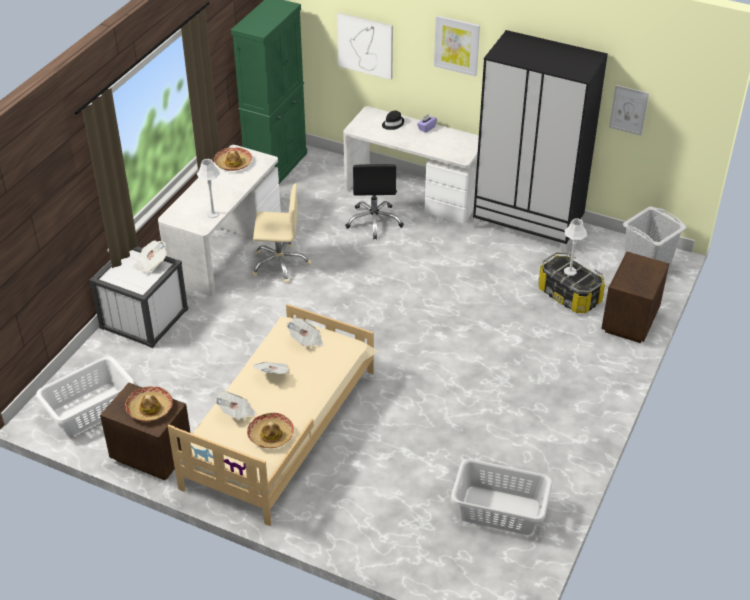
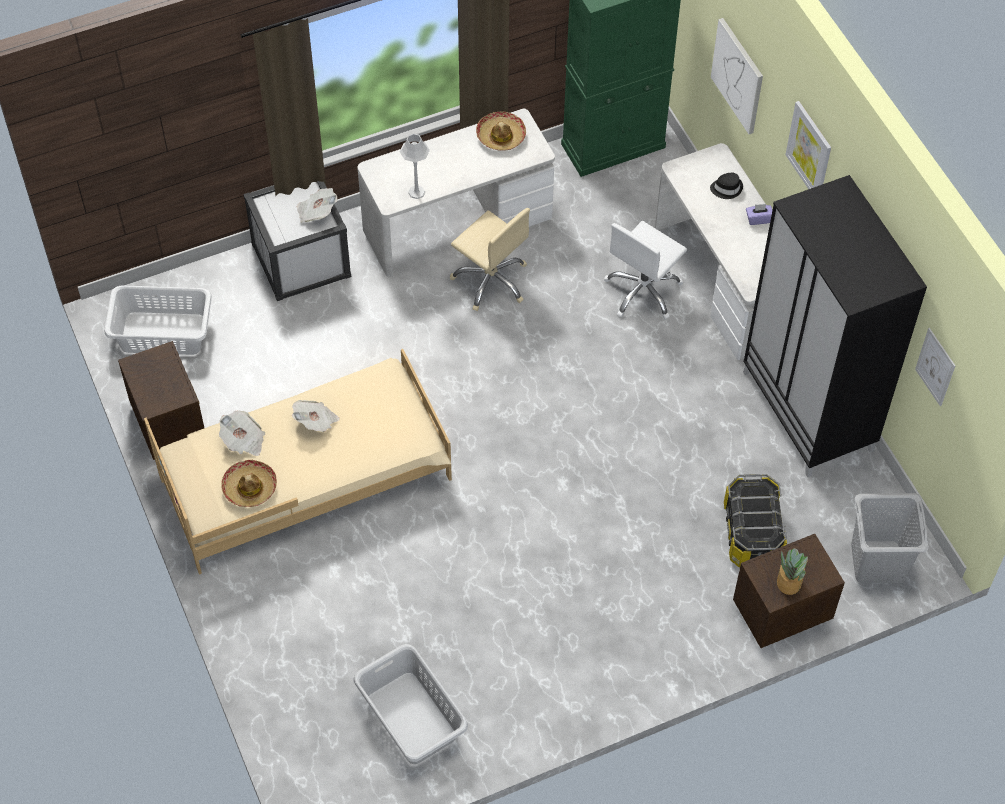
camera: 40 degrees right, 15 degrees up
hat [125,386,173,421] -> none
newspaper [287,318,323,347] -> none
black office chair [345,164,404,240] -> white office chair [604,221,687,319]
grey table lamp [564,219,587,276] -> none
none -> potted plant [777,548,808,595]

